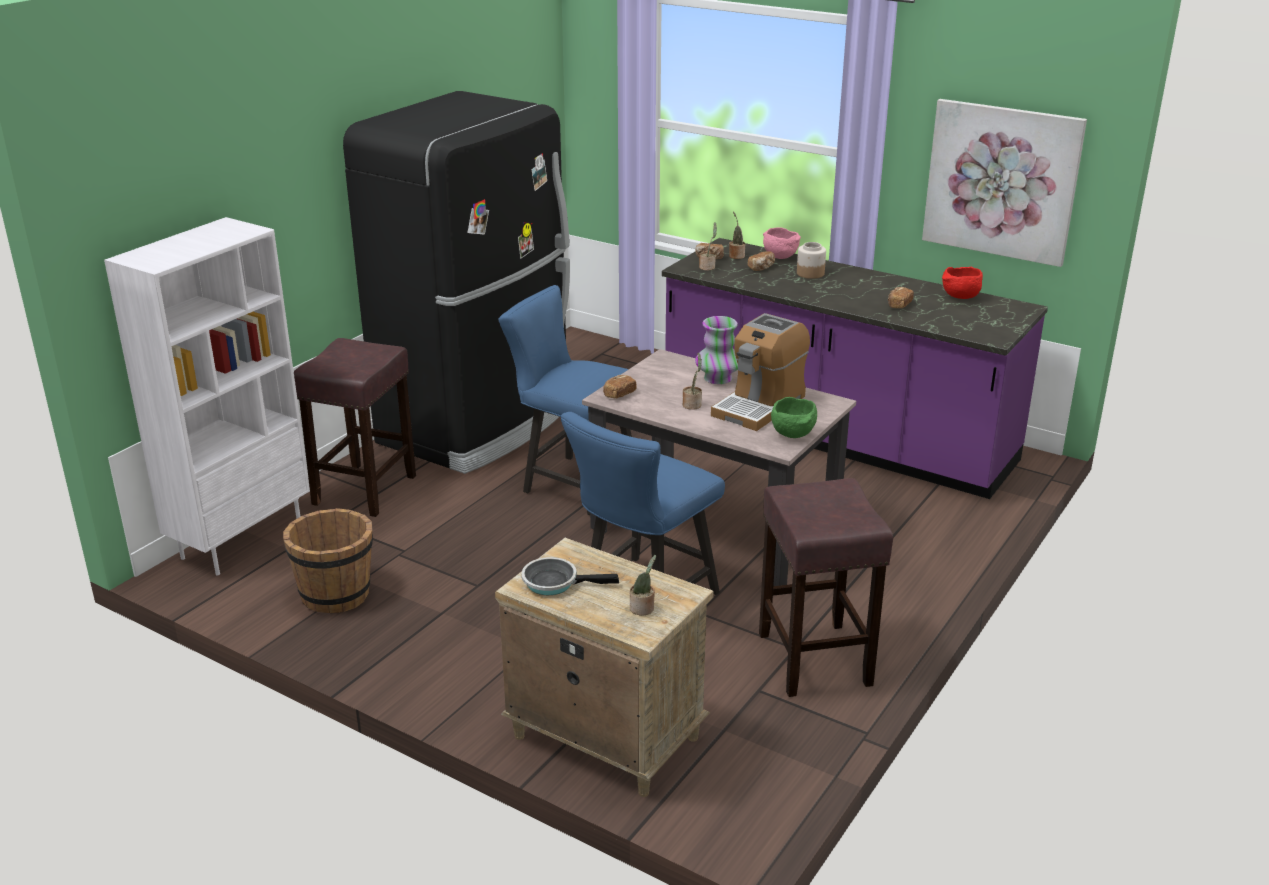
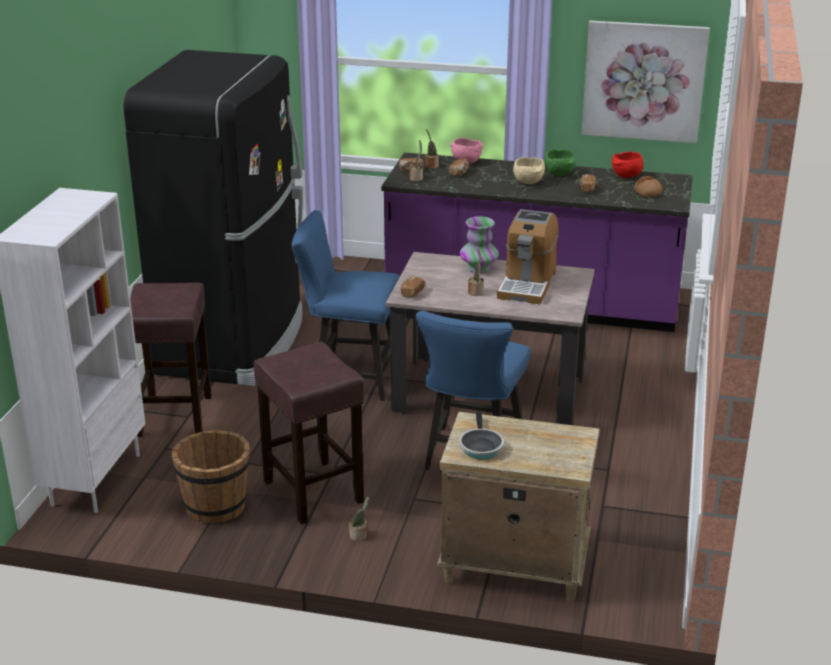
camera: 20 degrees left, 0 degrees up
frying pan [522,557,619,595] -> frying pan turned 75 degrees counterclockwise [459,411,504,459]
potted plant [630,555,656,616] -> potted plant moved to [349,497,369,541]
brown stool [759,478,893,697] -> brown stool moved to [253,342,364,524]
green bowl [771,397,817,438] -> green bowl moved to [544,149,575,176]
jar [797,242,826,279] -> none
none -> beige bowl [513,157,545,184]
none -> bread [634,176,663,197]

